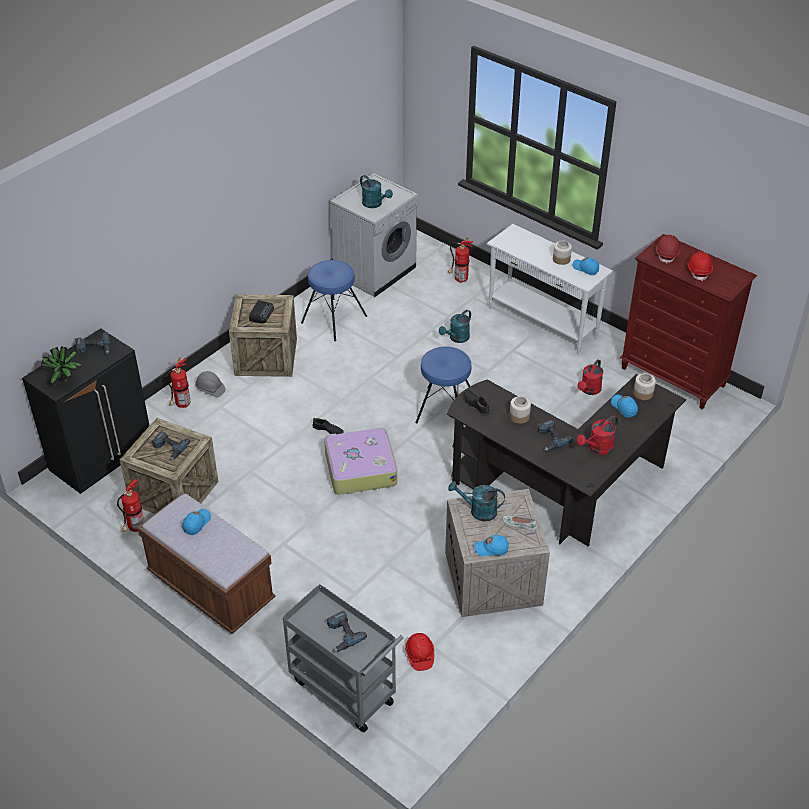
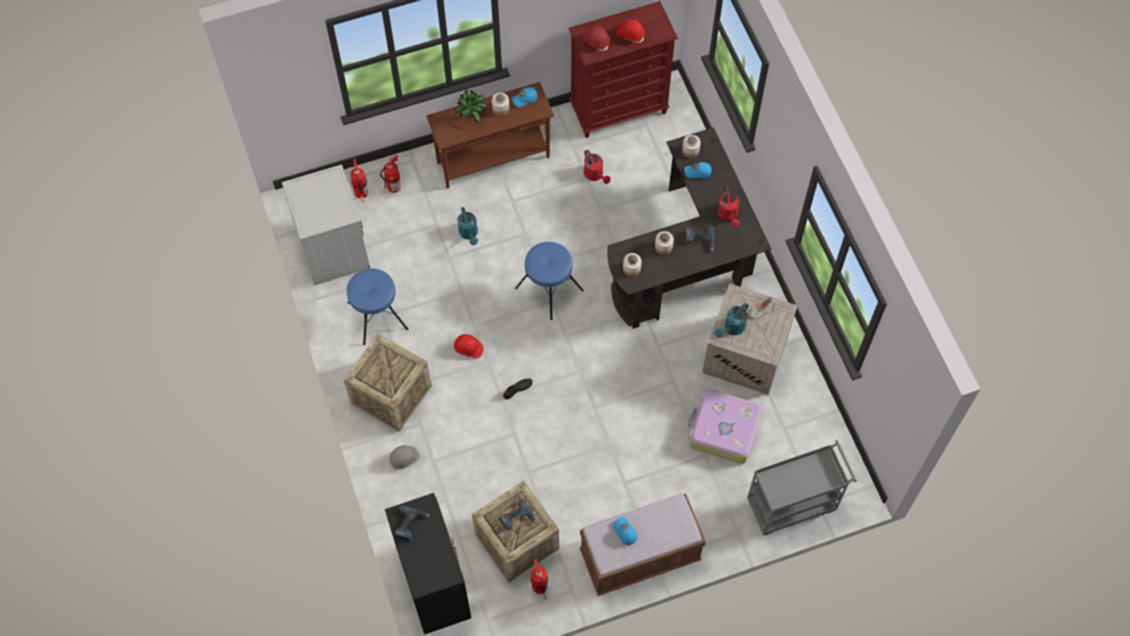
camera: 60 degrees left, 20 degrees up
potted plant [41,346,82,385] -> potted plant moved to [454,90,486,123]
fire extinguisher [165,358,191,408] -> fire extinguisher moved to [350,159,368,202]
radio [249,300,274,323] -> none
suitcase [324,427,397,495] -> suitcase moved to [688,389,762,464]
power drill [327,611,367,652] -> none
turquoise watering can [360,175,393,208] -> none
red hard hat [405,633,434,671] -> red hard hat moved to [454,334,484,358]
black shoe [464,390,490,416] -> jar [623,253,642,277]
blue cap [474,535,509,556] -> none
white console table [487,224,613,354] -> brown console table [426,82,554,189]

